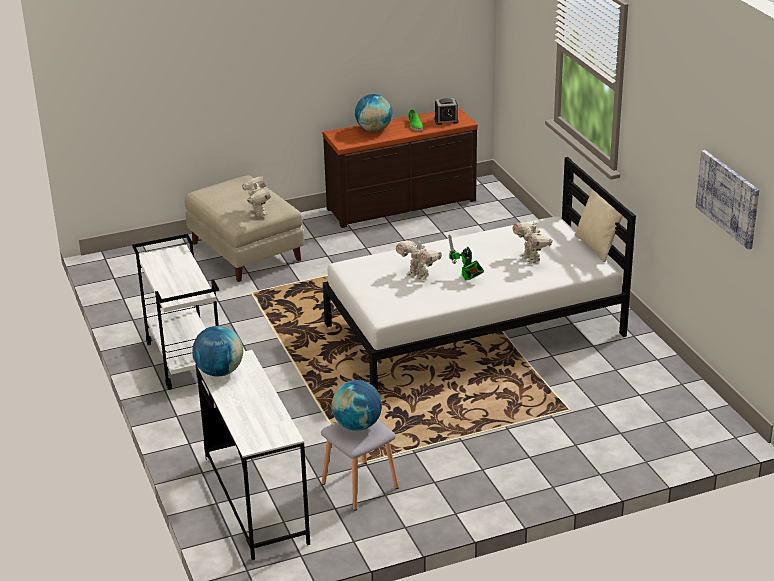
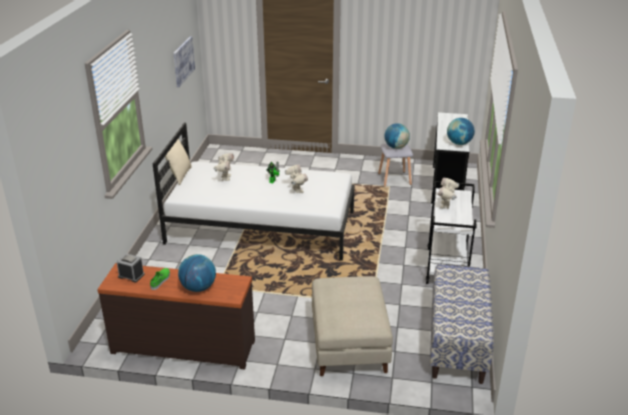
camera: 150 degrees left, 0 degrees up
toy robot [242,177,271,216] -> toy robot moved to [438,178,459,209]
none -> bench [430,264,494,384]

